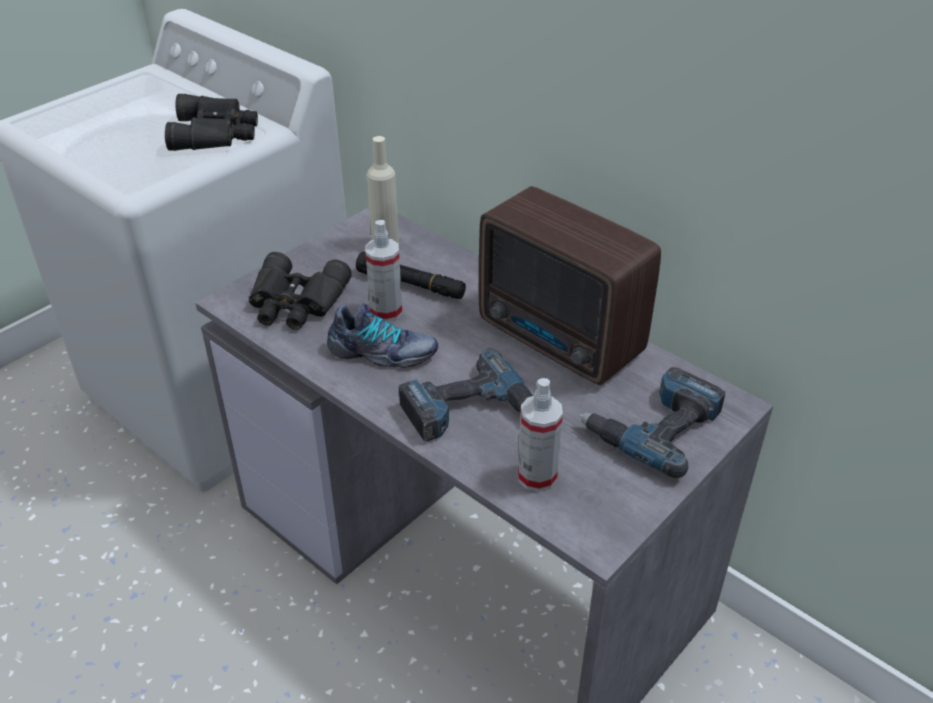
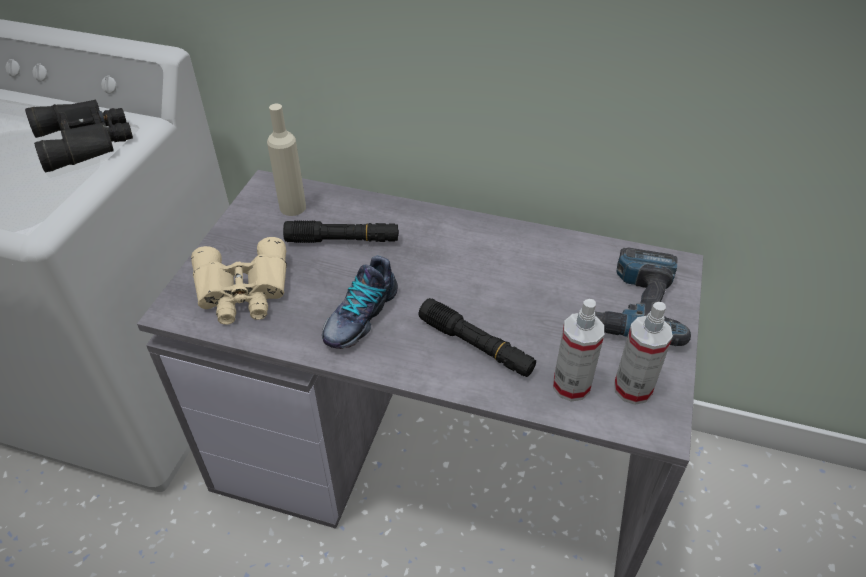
camera: 25 degrees left, 5 degrees up
black binoculars [249,252,351,330] -> beige binoculars [191,237,287,325]
shoe [327,303,438,368] -> shoe turned 135 degrees clockwise [322,256,398,349]
spray bottle [365,220,402,322] -> spray bottle moved to [614,302,673,405]
power drill [399,349,533,442] -> black flashlight [418,298,536,377]
radio [479,186,661,385] -> none

